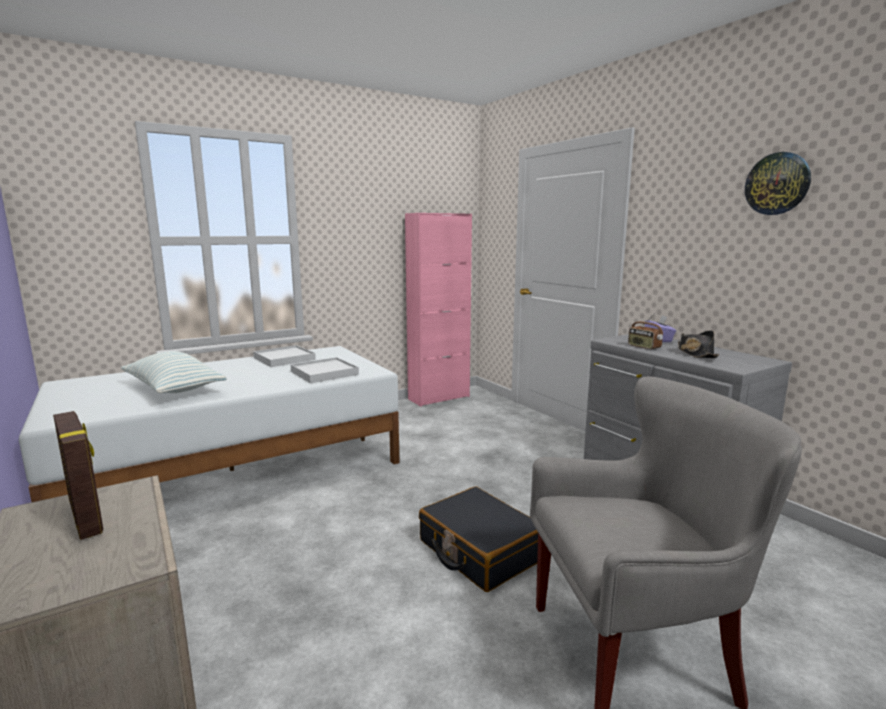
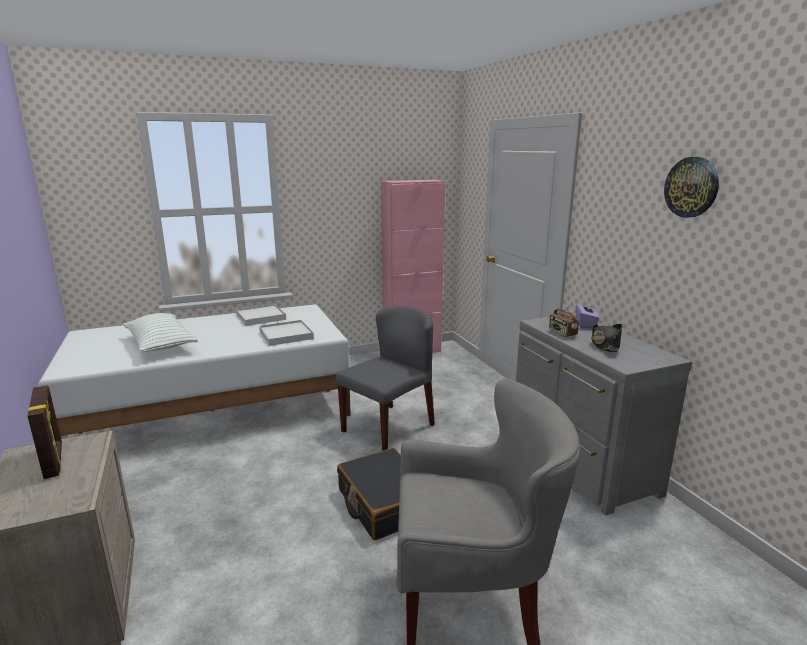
camera: 10 degrees right, 5 degrees up
none -> grey chair [335,306,435,451]

